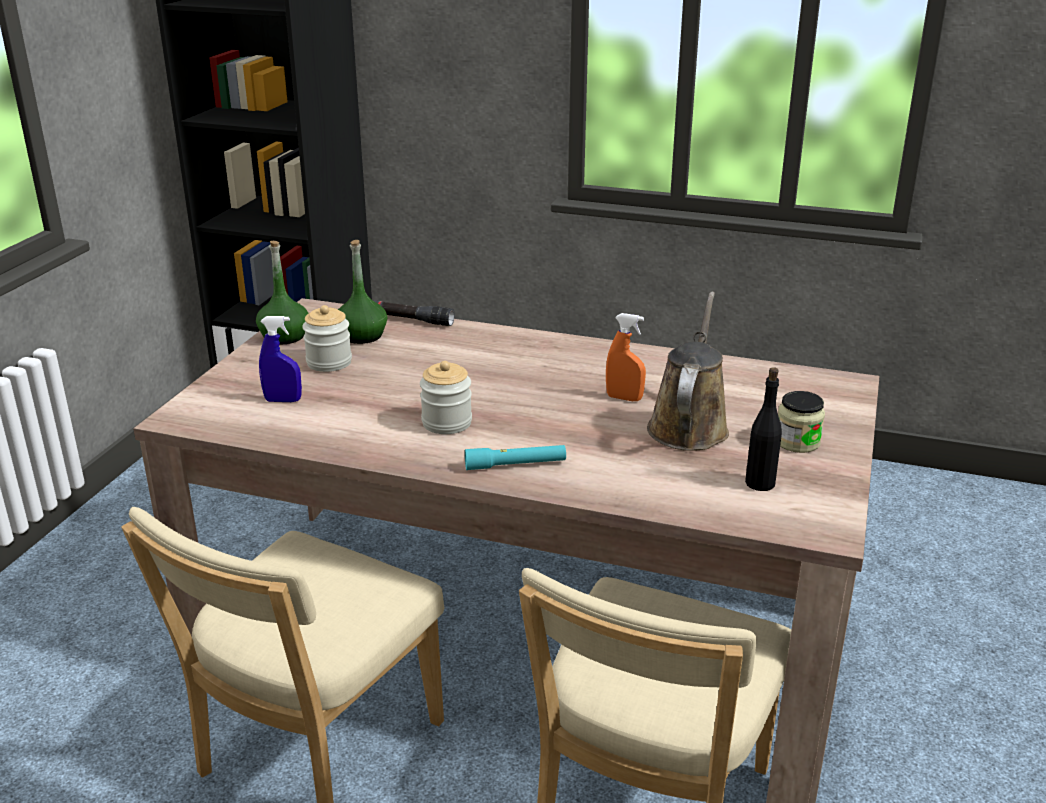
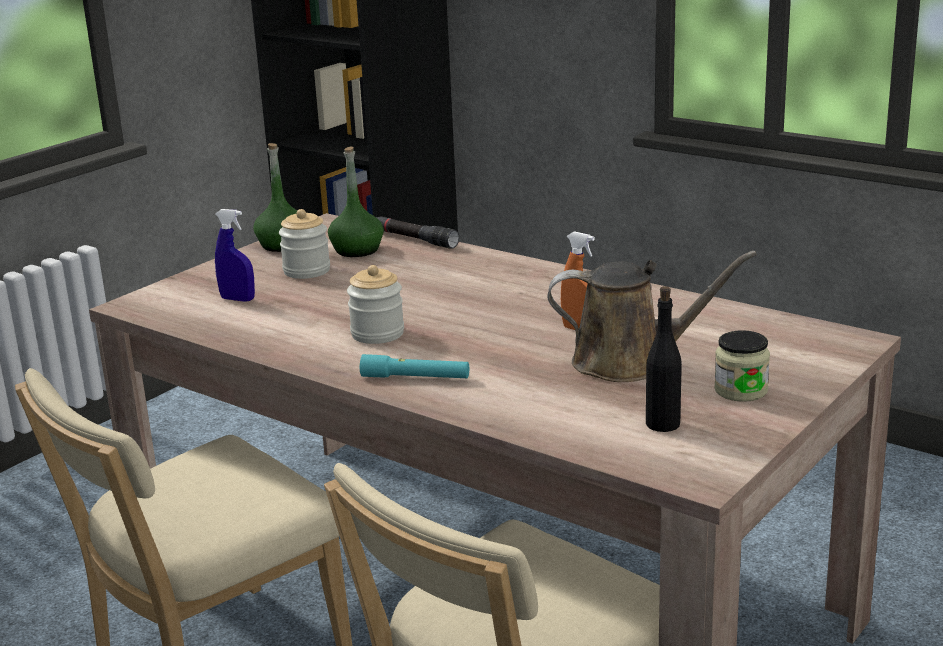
camera: 20 degrees right, 5 degrees down
brown watering can [647,292,729,451] -> brown watering can turned 60 degrees clockwise [547,251,757,382]

